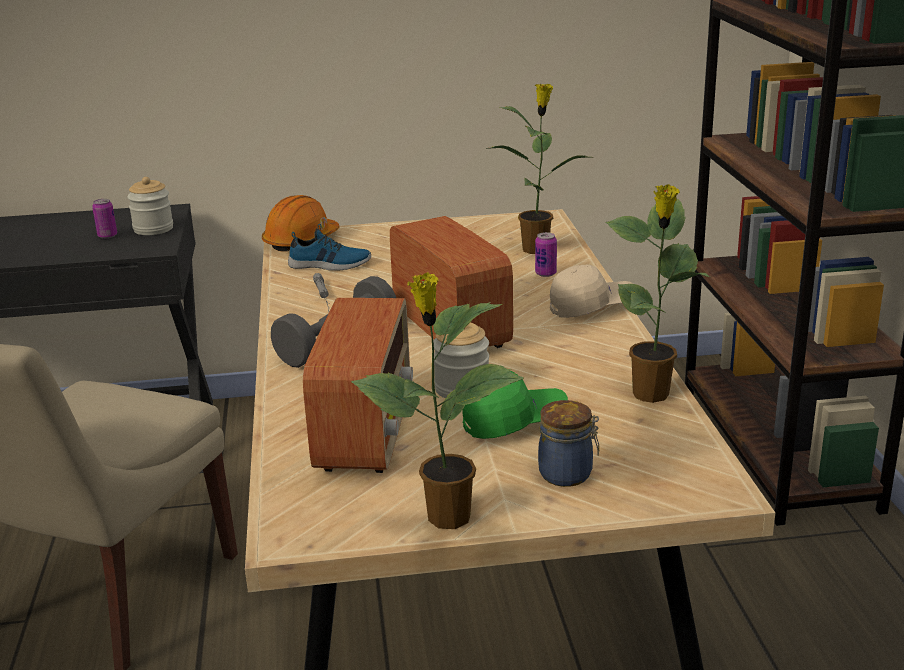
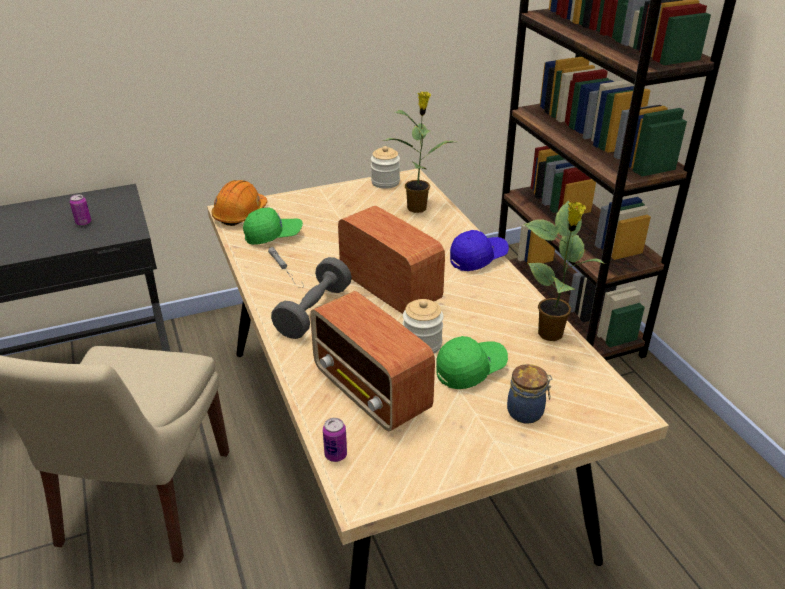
camera: 15 degrees left, 10 degrees up
jar [127,177,173,235] -> jar moved to [371,146,400,189]
shoe [288,224,371,271] -> green cap [243,208,303,245]
radio [303,298,413,473] -> radio turned 150 degrees clockwise [310,291,435,431]
potted plant [351,272,524,529] -> none
can [535,232,557,277] -> can moved to [323,418,347,462]
beige cap [550,265,633,318] -> blue cap [450,230,509,271]

